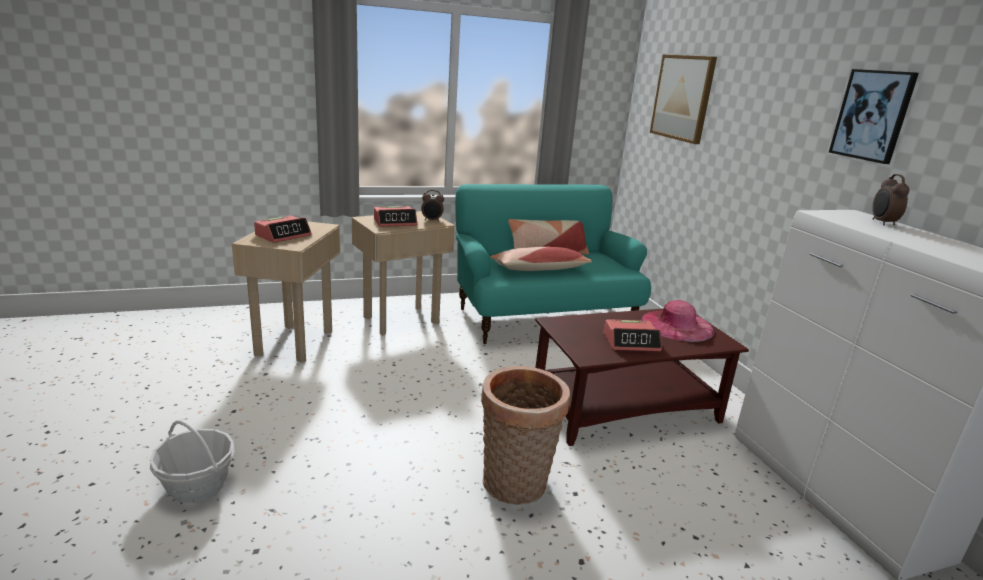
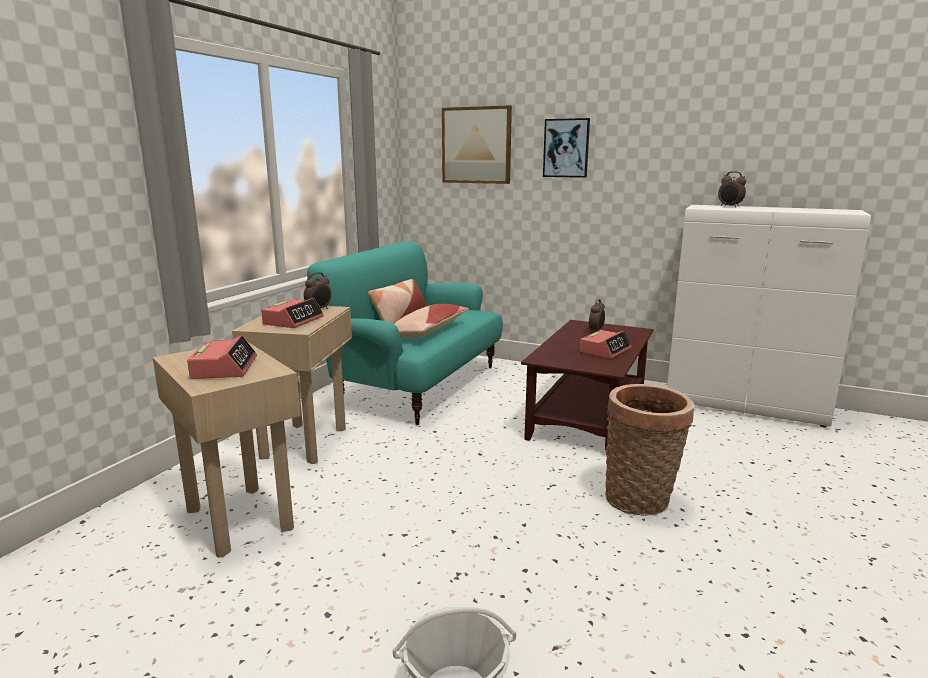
camera: 45 degrees left, 5 degrees down
pink hat [641,300,715,342] -> alarm clock [589,299,605,332]
picture [829,69,919,164] -> picture moved to [543,118,590,178]

